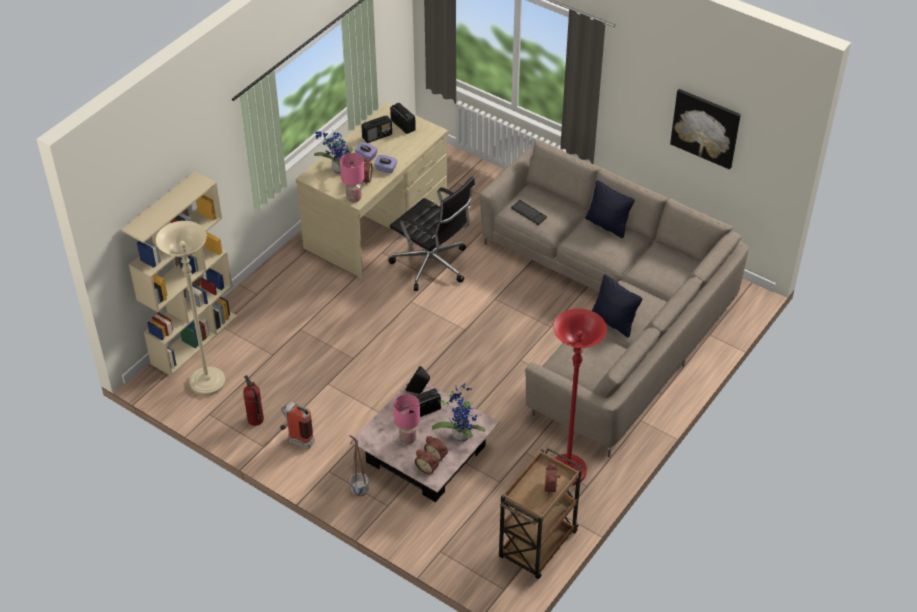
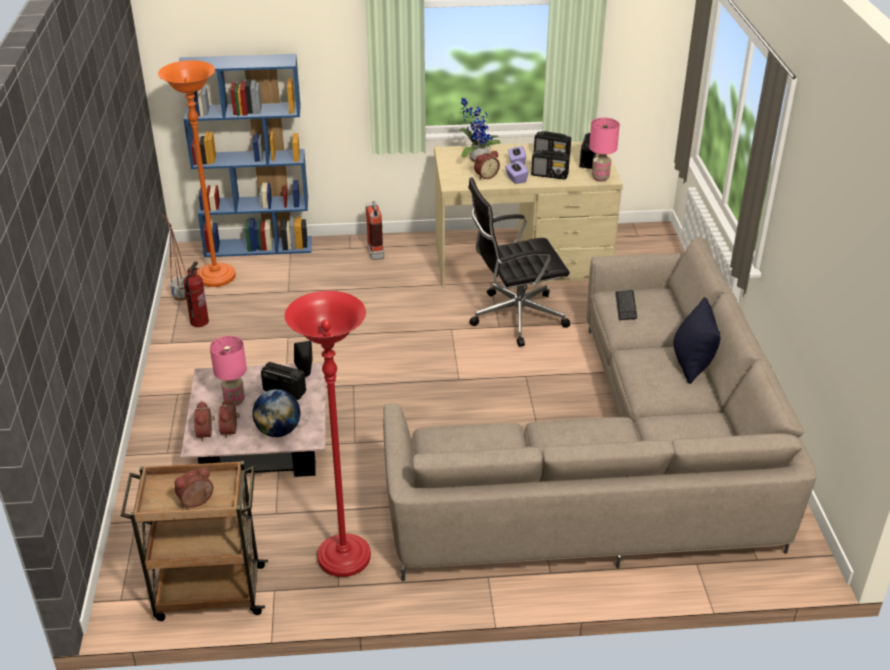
camera: 50 degrees right, 10 degrees down
beige bookcase [121,171,237,376] -> blue bookcase [179,54,312,257]
beige floor lamp [156,221,225,396] -> orange floor lamp [158,60,236,287]
fire extinguisher [280,402,315,449] -> fire extinguisher moved to [365,201,384,260]
pink table lamp [340,153,364,203] -> pink table lamp moved to [589,118,620,181]
planter [349,435,369,496] -> planter moved to [162,212,187,301]
black office chair [388,177,475,291] -> black office chair turned 75 degrees clockwise [468,177,570,347]
potted plant [432,383,485,442] -> globe [252,389,301,437]
black pillow [592,274,642,338] -> none
picture [670,89,741,170] -> none
none -> radio [531,150,570,180]

